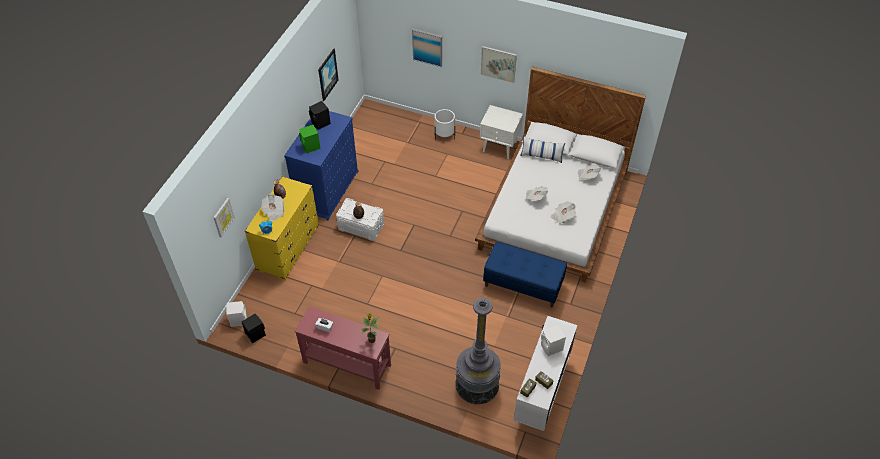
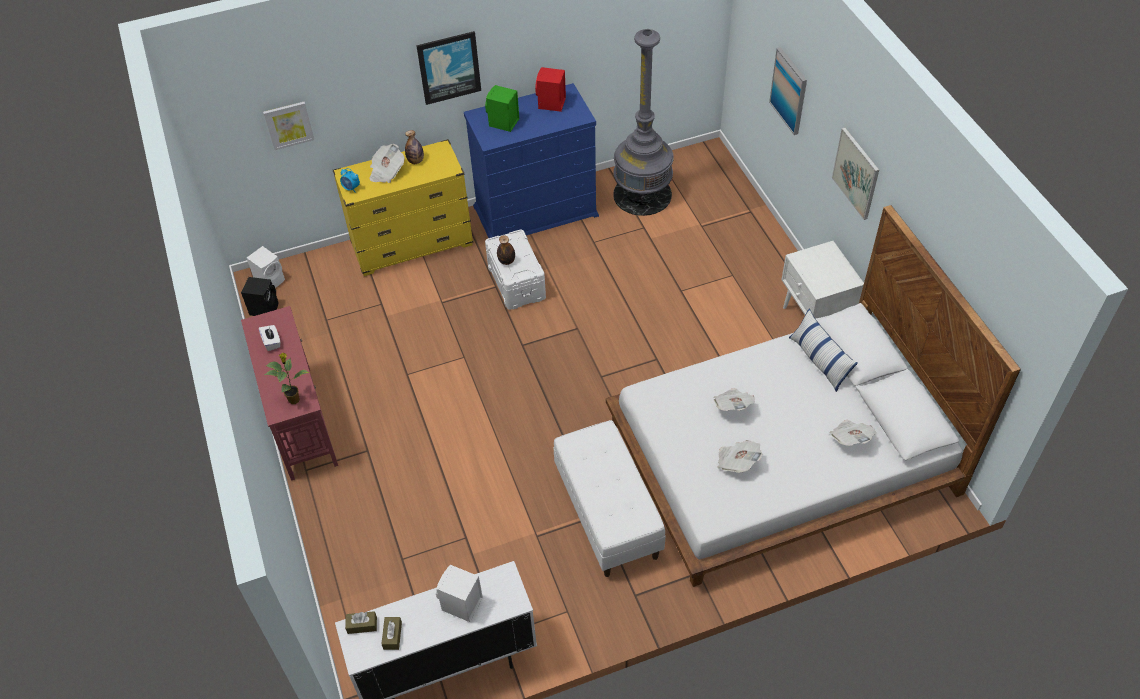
camera: 50 degrees right, 0 degrees up
black speaker [309,101,331,130] -> red speaker [535,67,566,112]
picture [318,49,339,101] -> picture moved to [416,31,481,105]
white planter [435,109,455,140] -> none
grey floor lamp [455,298,501,404] -> grey floor lamp moved to [613,29,674,216]
blue bench [483,241,567,307] -> white bench [553,420,666,577]

